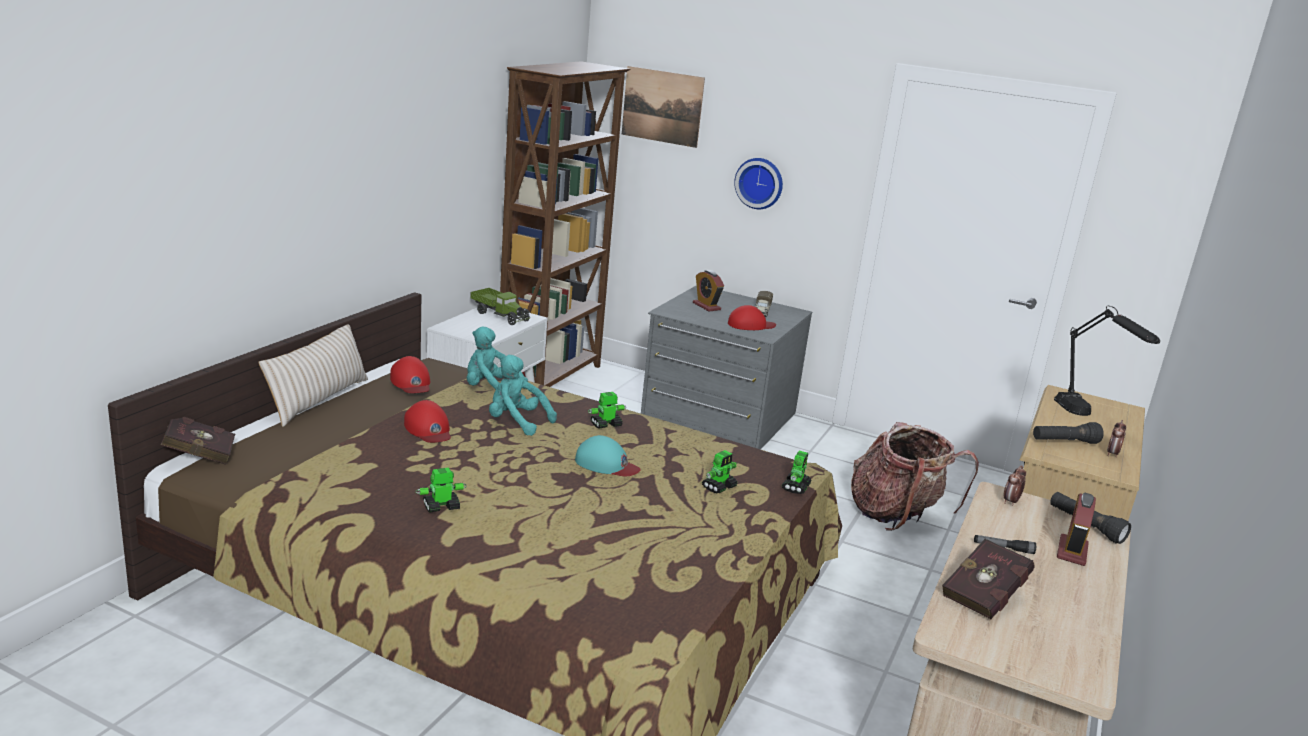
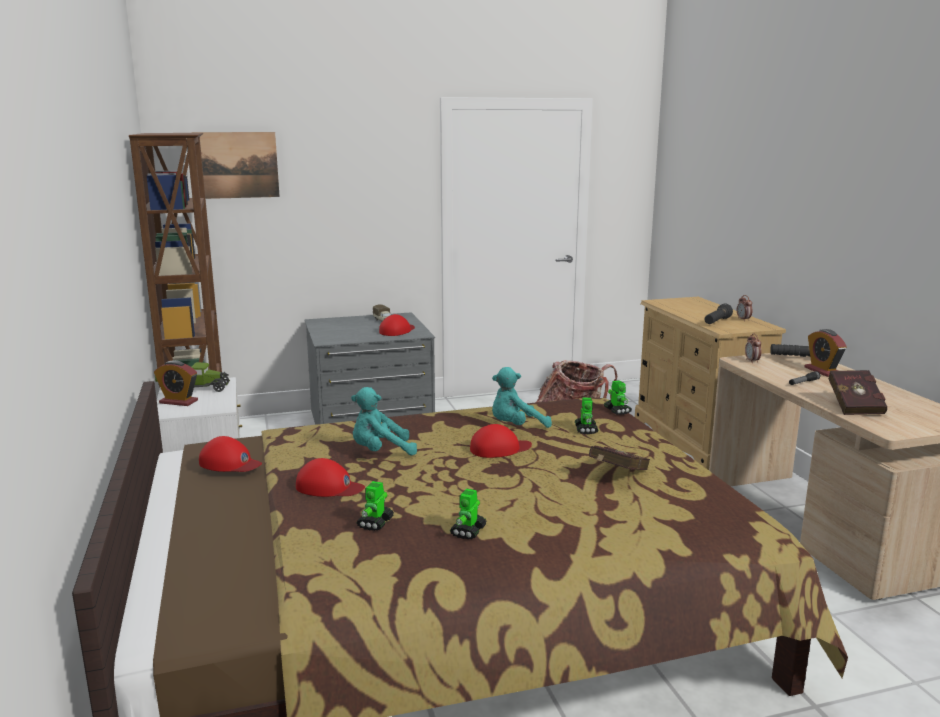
camera: 40 degrees left, 5 degrees down
red book [161,417,235,465] -> red book moved to [589,445,650,470]
beige pillow [258,324,368,427] -> none
turquoise plush toy [467,326,528,389] -> turquoise plush toy moved to [492,367,552,428]
turquoise cap [575,435,641,476] -> red cap [470,424,532,458]
toy robot [588,392,626,429] -> toy robot moved to [356,481,394,531]
alarm clock [693,270,724,311] -> alarm clock moved to [154,360,198,406]
wall clock [734,158,783,209] -> none
black table lamp [1054,306,1160,416] -> none

